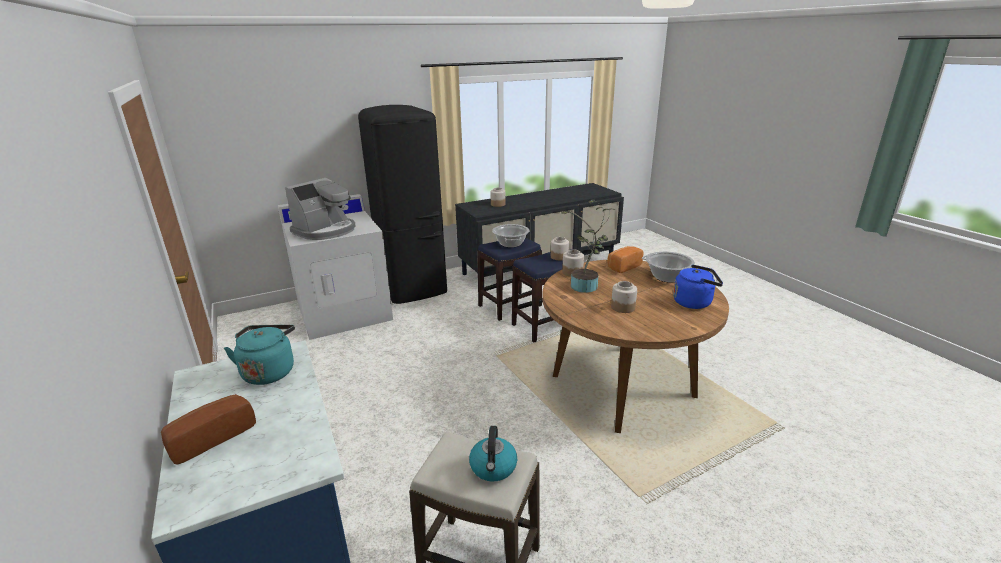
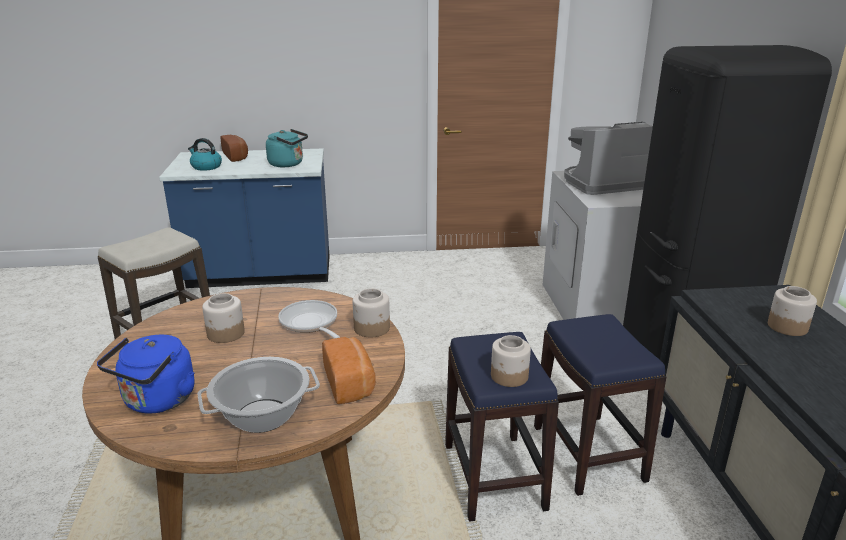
camera: 110 degrees right, 0 degrees up
coffee machine [285,178,356,240] -> coffee machine turned 105 degrees clockwise [564,122,653,195]
kettle [469,426,517,482] -> kettle moved to [188,138,222,171]
cooking pot [492,224,529,248] -> none
potted plant [561,200,615,293] -> frying pan [278,300,340,338]

